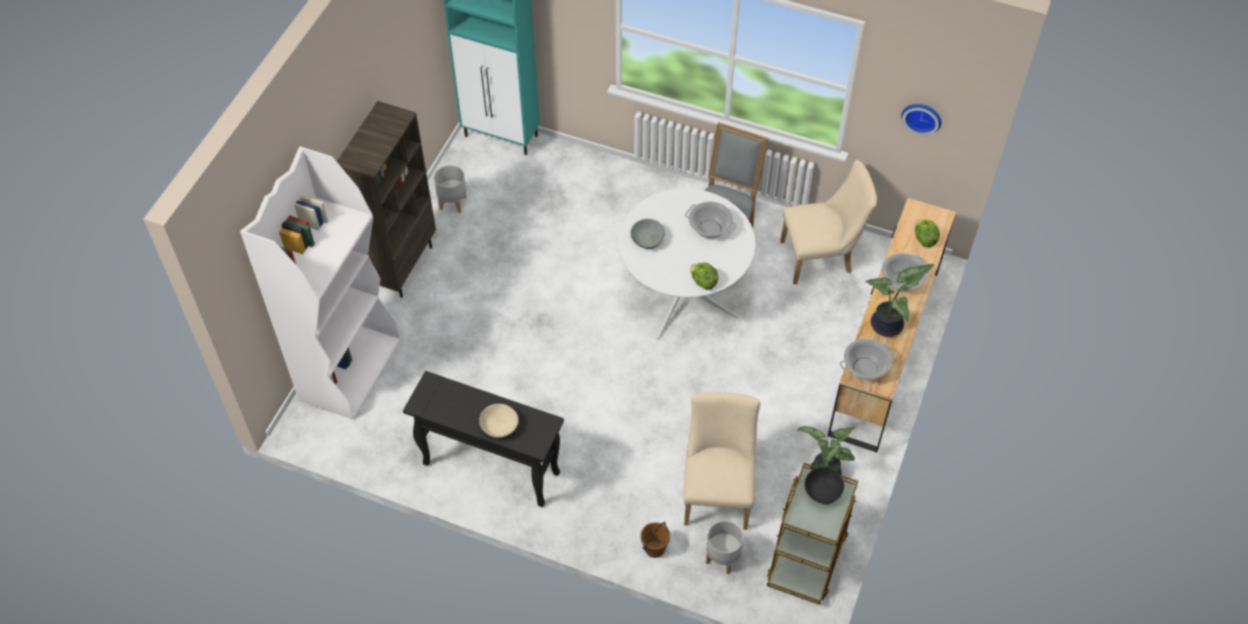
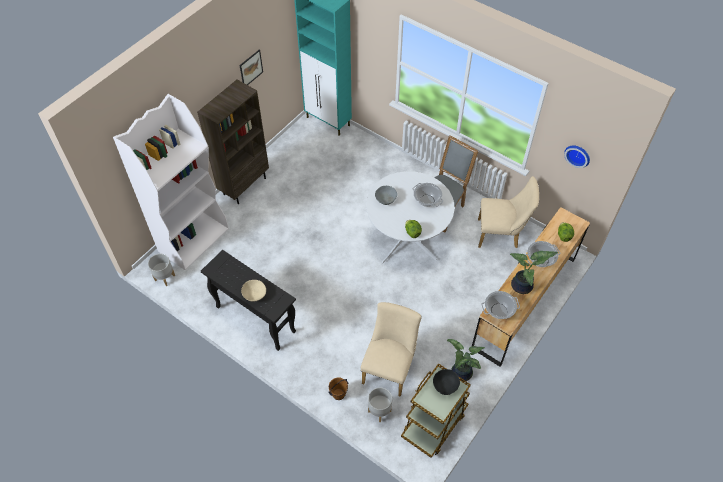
camera: 15 degrees right, 0 degrees up
grey planter [434,165,467,213] -> grey planter moved to [148,254,175,286]
none -> picture [240,50,263,85]

